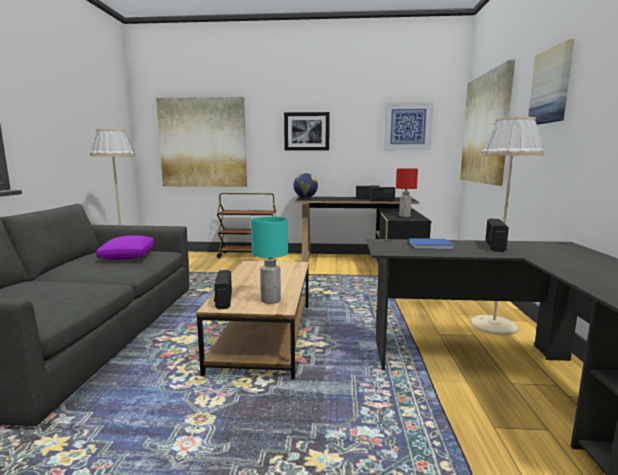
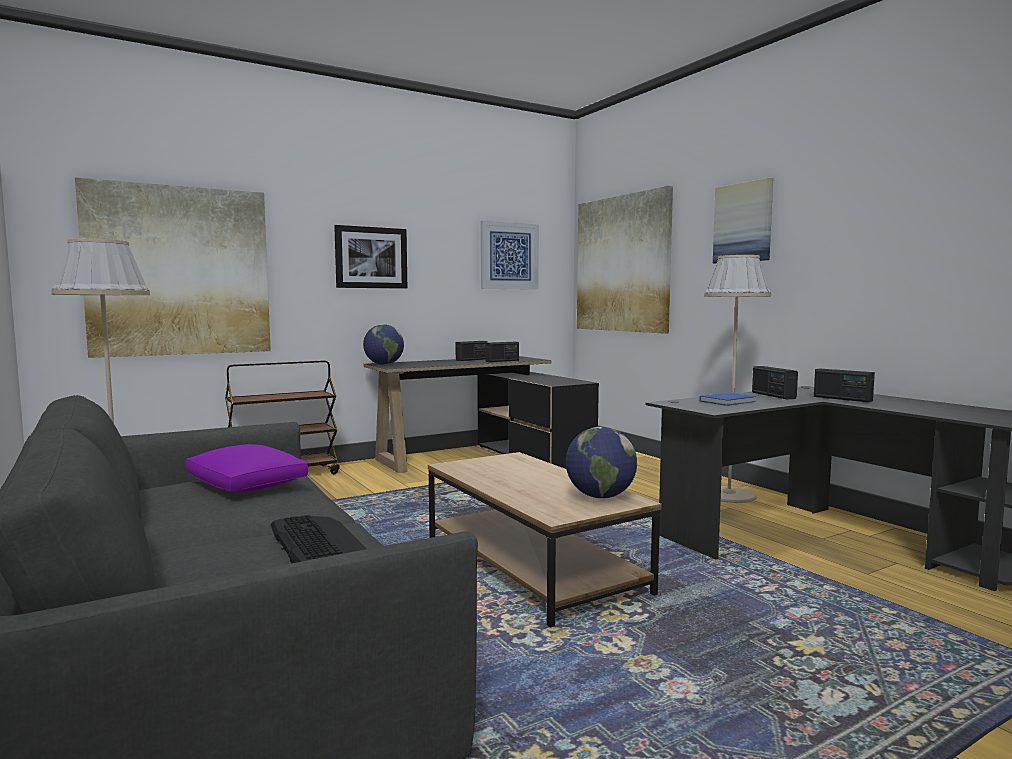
camera: 35 degrees left, 5 degrees down
radio [214,270,232,309] -> radio moved to [814,368,875,402]
turquoise table lamp [251,217,288,304] -> globe [566,427,637,498]
red table lamp [396,168,418,217] -> none
none -> keyboard [271,515,366,563]

